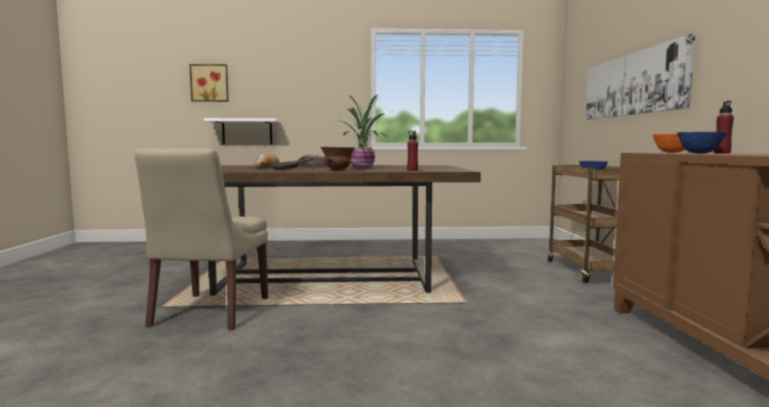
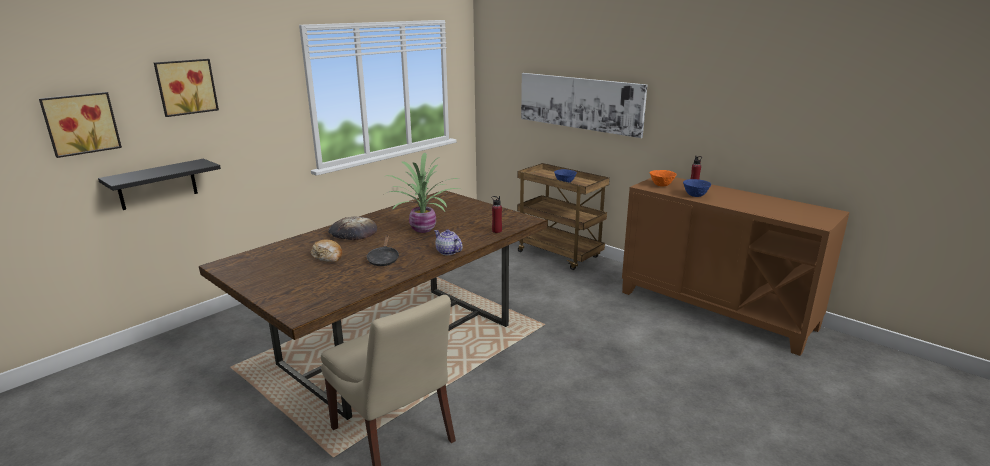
camera: 45 degrees left, 15 degrees up
white shelf [204,118,281,144] -> black shelf [98,159,221,210]
brown bowl [320,147,355,171] -> teapot [434,229,463,255]
none -> picture [154,59,219,117]

